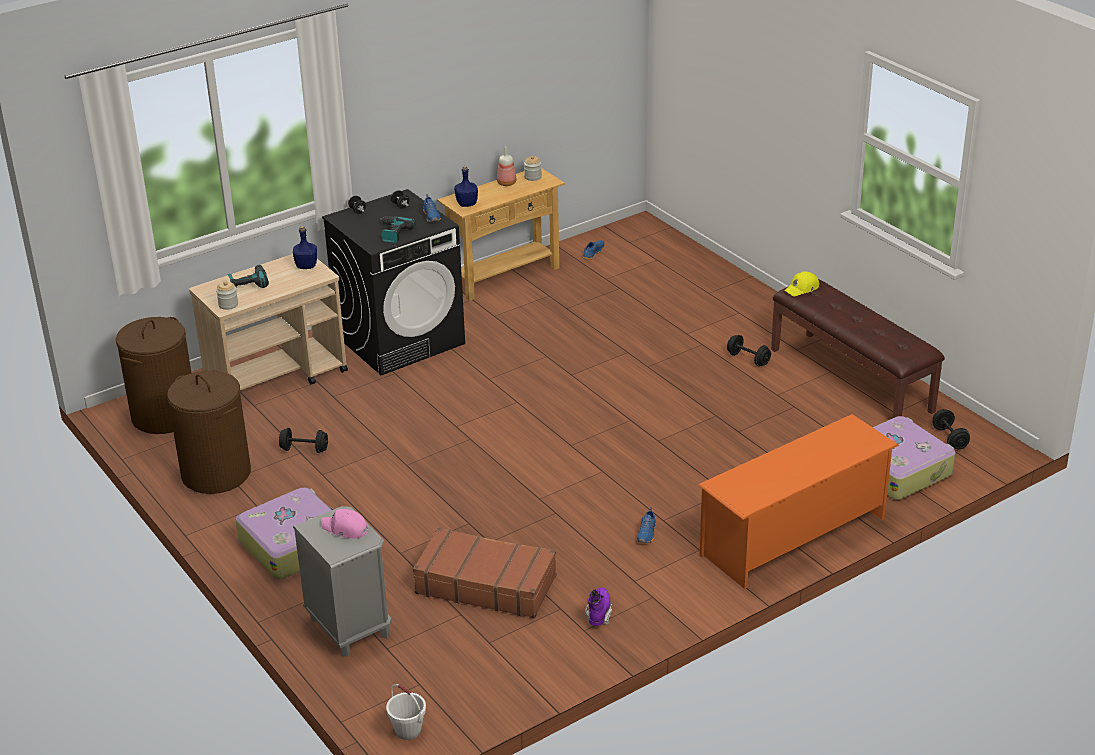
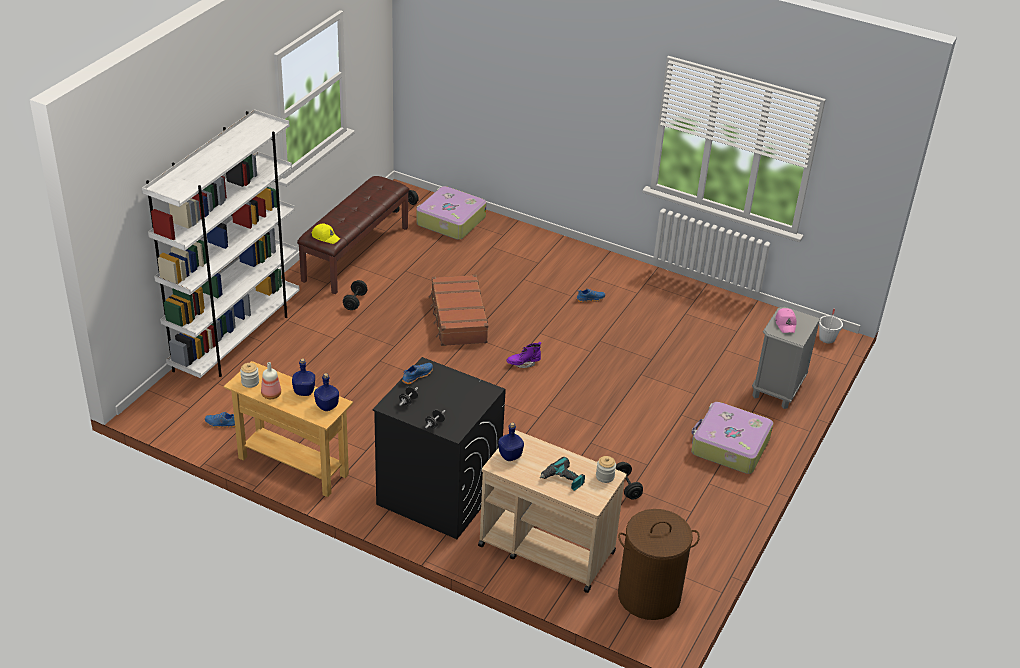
camera: 120 degrees left, 5 degrees up
brown laundry basket [167,370,251,494] -> none
power drill [380,216,416,243] -> none
brown suitcase [413,527,556,618] -> brown suitcase moved to [429,274,488,346]
purple boot [585,587,613,626] -> purple boot moved to [507,342,541,368]
orange shoe rack [698,414,899,589] -> none
none -> white bookcase [142,109,300,378]
none -> blue bottle [292,359,315,396]

